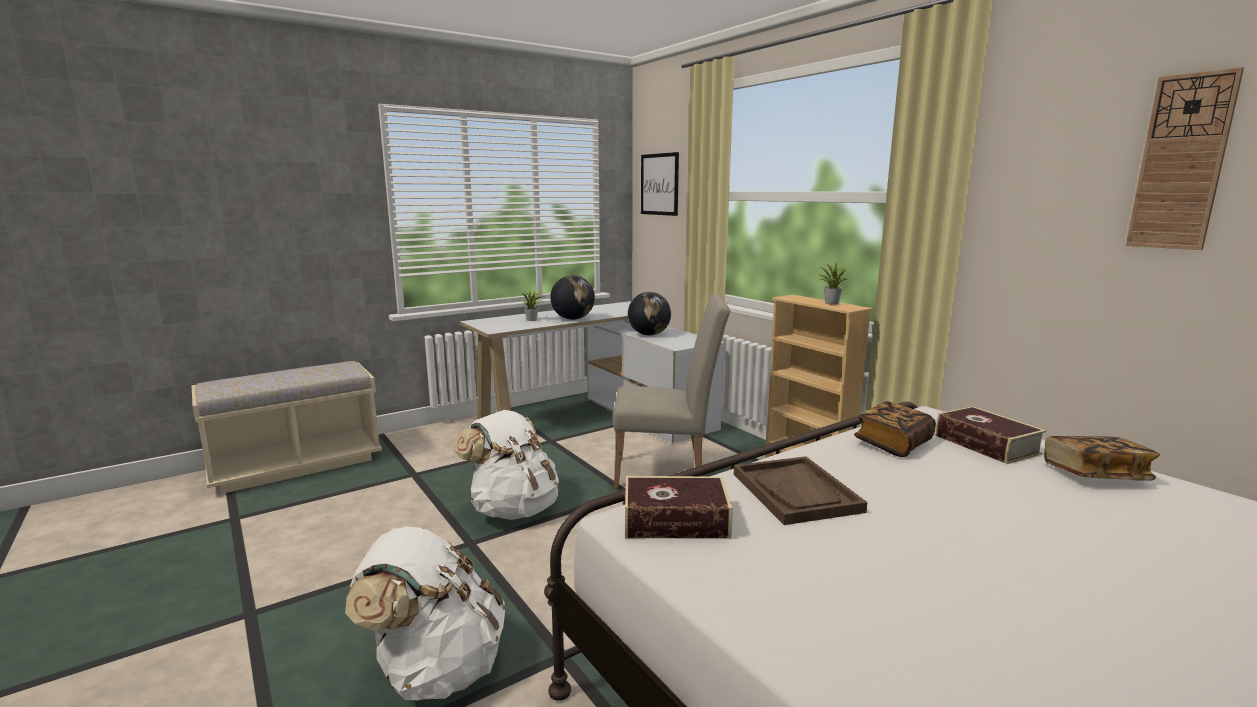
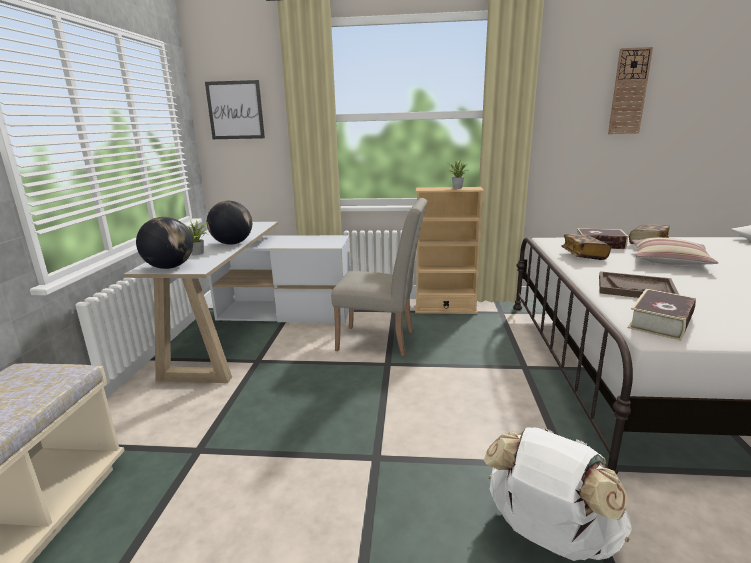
camera: 50 degrees left, 5 degrees up
white backpack [454,410,559,520] -> none
beige chair [613,294,730,489] -> beige chair turned 60 degrees clockwise [331,198,428,357]
globe [628,292,671,335] -> globe moved to [136,217,193,269]
none -> pillow [632,237,718,265]

